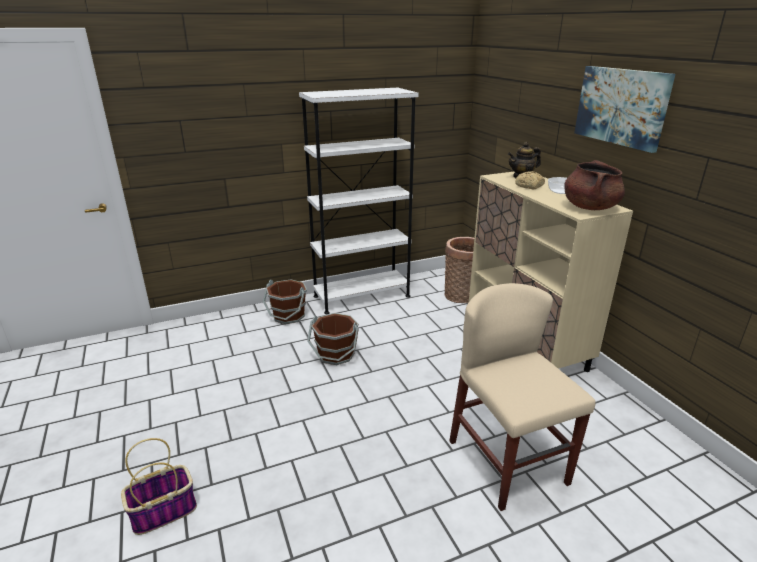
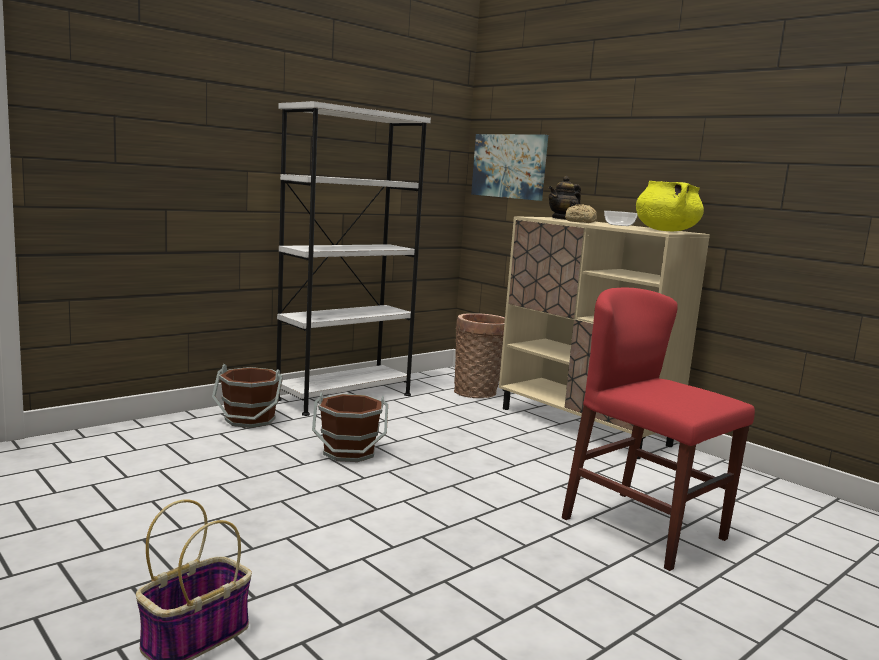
camera: 20 degrees left, 15 degrees down
beige chair [449,283,596,511] -> red chair [562,287,755,571]
brown cooking pot [564,160,625,210] -> yellow cooking pot [636,181,704,231]
picture [574,66,675,153] -> picture moved to [471,134,548,201]

